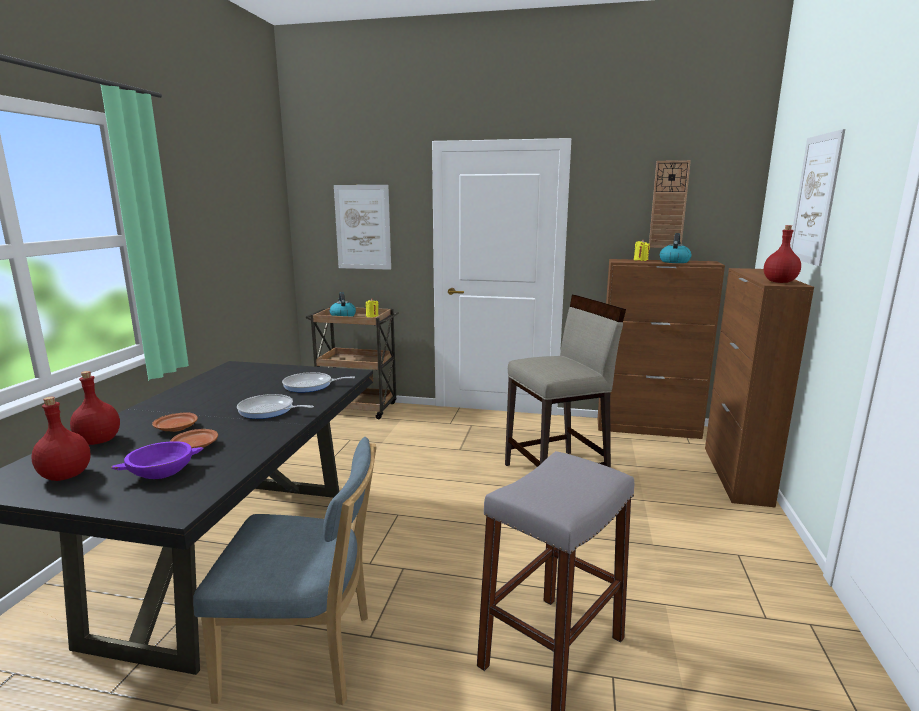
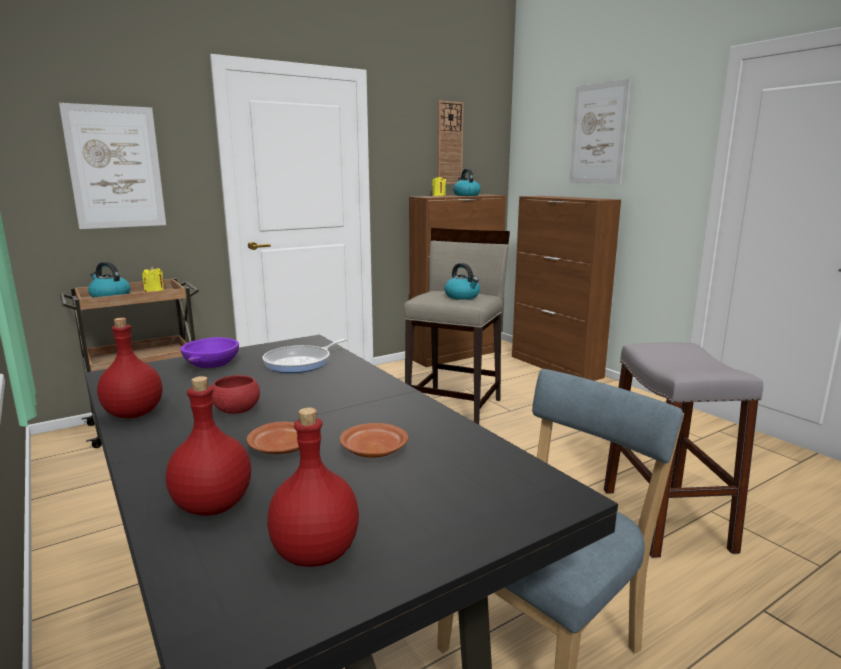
camera: 45 degrees left, 0 degrees up
purple bowl [111,441,203,479] -> purple bowl moved to [180,337,239,368]
frying pan [237,394,314,419] -> none
red bottle [764,225,801,283] -> red bottle moved to [97,318,162,419]
none -> red bowl [212,375,260,414]
none -> kettle [445,263,480,300]

